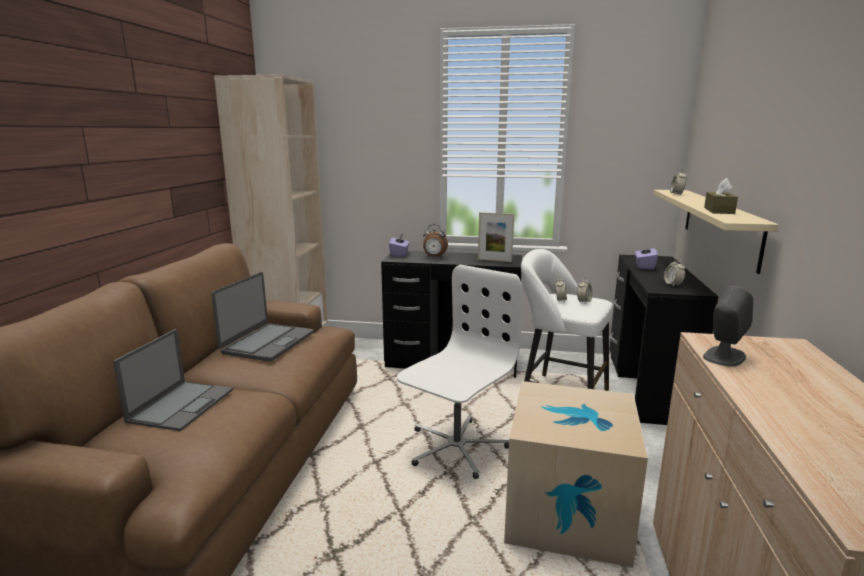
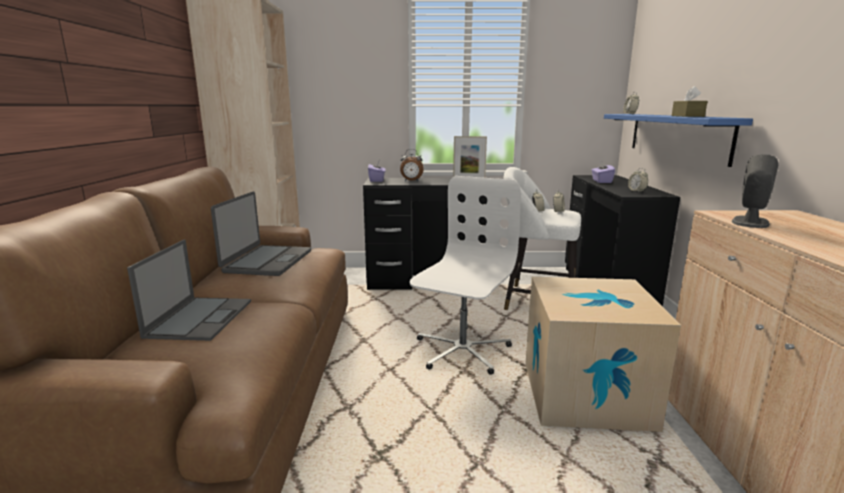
camera: 10 degrees left, 0 degrees up
beige shelf [654,190,779,274] -> blue shelf [604,114,753,167]

